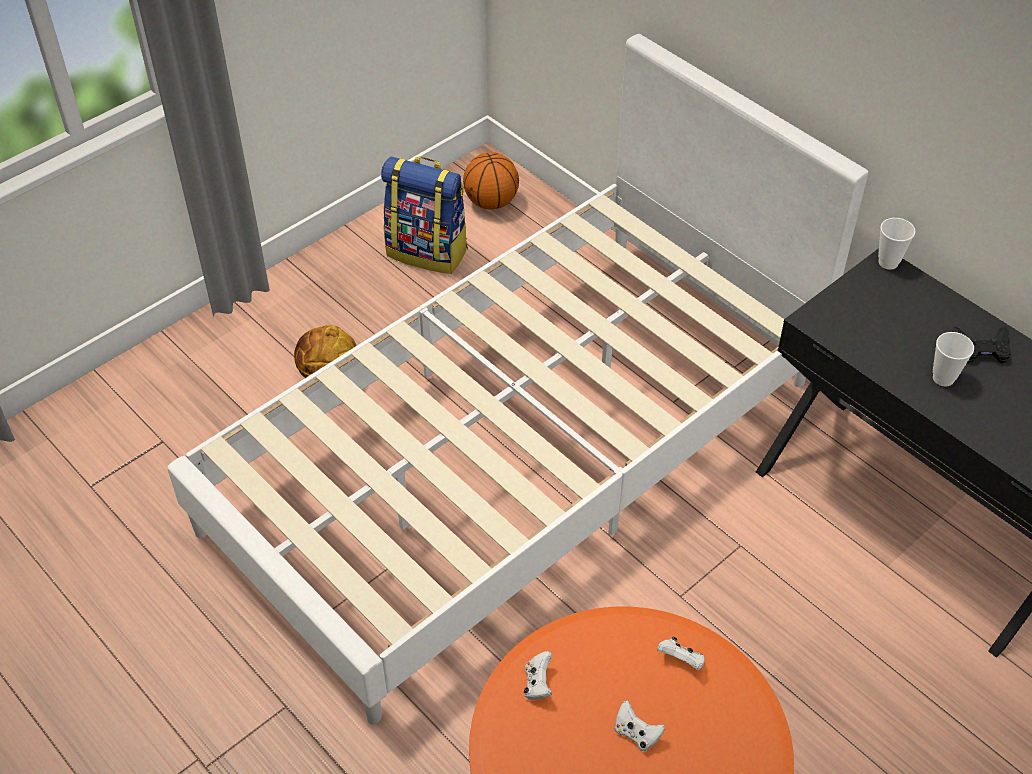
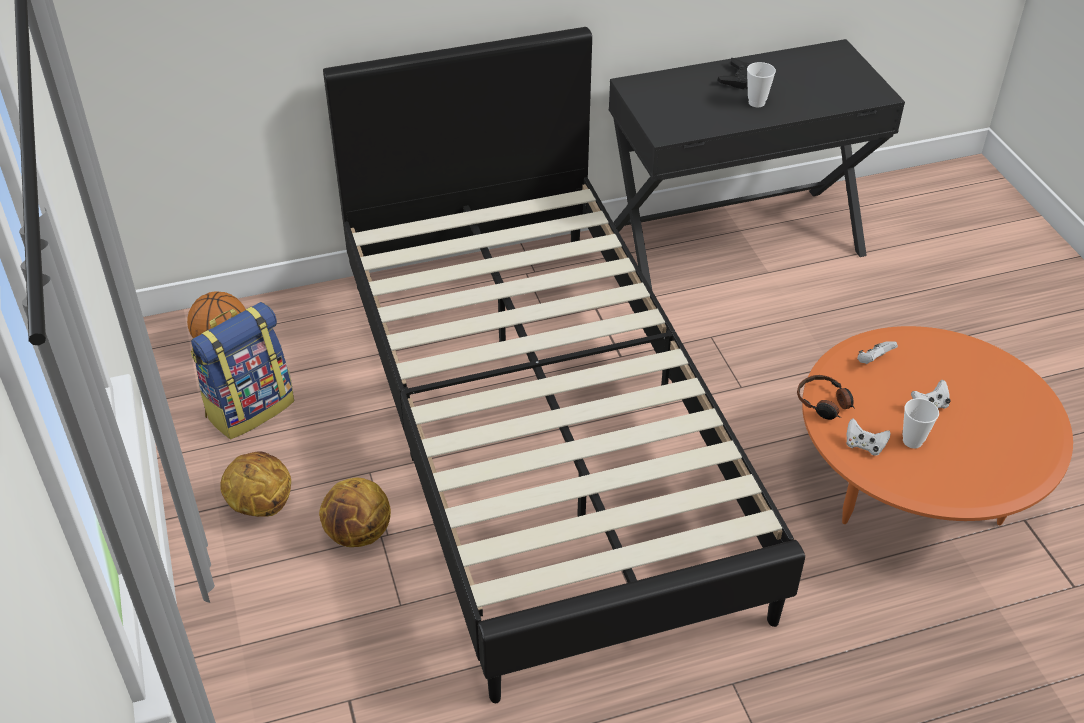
camera: 65 degrees left, 5 degrees down
white bed [167,34,868,724] -> black bed [323,27,805,703]
cup [878,218,916,270] -> cup moved to [903,398,939,449]
none -> basketball [220,451,291,517]
none -> headphones [797,375,855,420]

